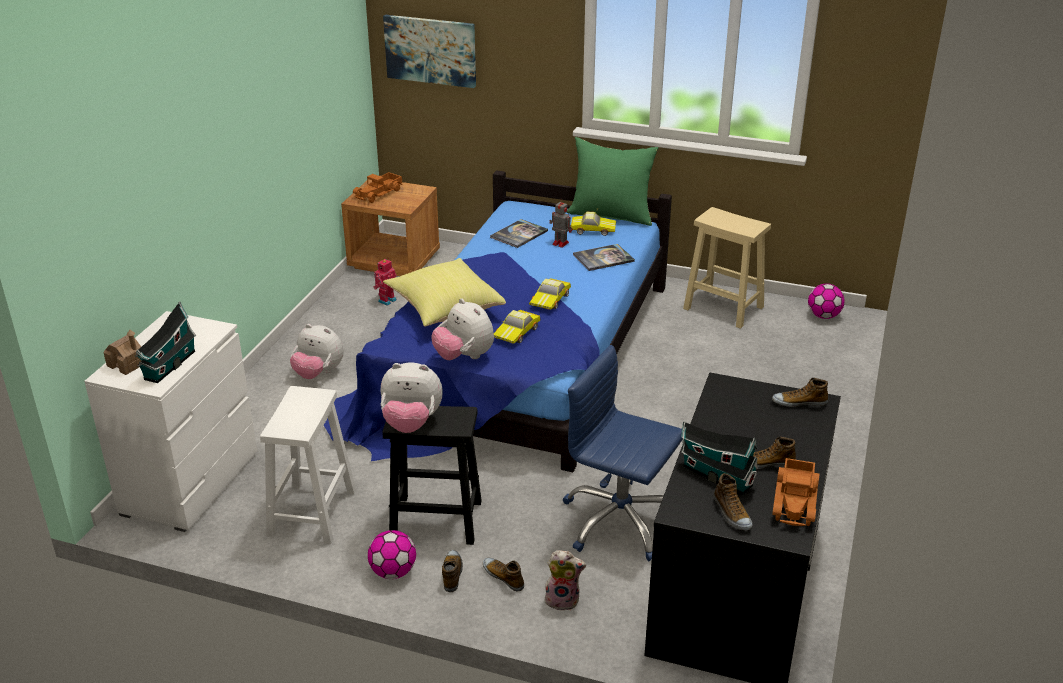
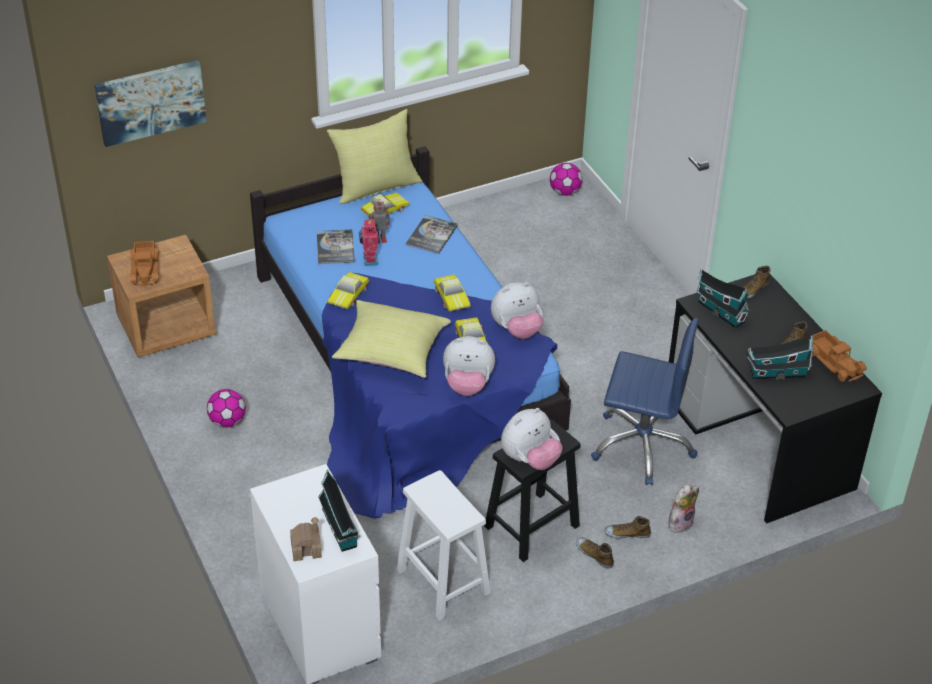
camera: 45 degrees left, 10 degrees up
plush toy [290,324,344,379] -> plush toy moved to [491,282,543,339]
football [368,530,416,579] -> football moved to [207,389,246,428]
toy robot [373,258,397,306] -> toy robot moved to [359,219,379,266]
blue office chair [563,345,682,561] -> blue office chair turned 150 degrees counterclockwise [591,318,699,485]
green pillow [567,137,658,226] -> yellow pillow [327,109,422,204]
beige stool [683,207,771,329] -> none
shoe [714,473,752,530] -> none
none -> toy car [327,272,369,309]
none -> toy house [696,269,750,328]

